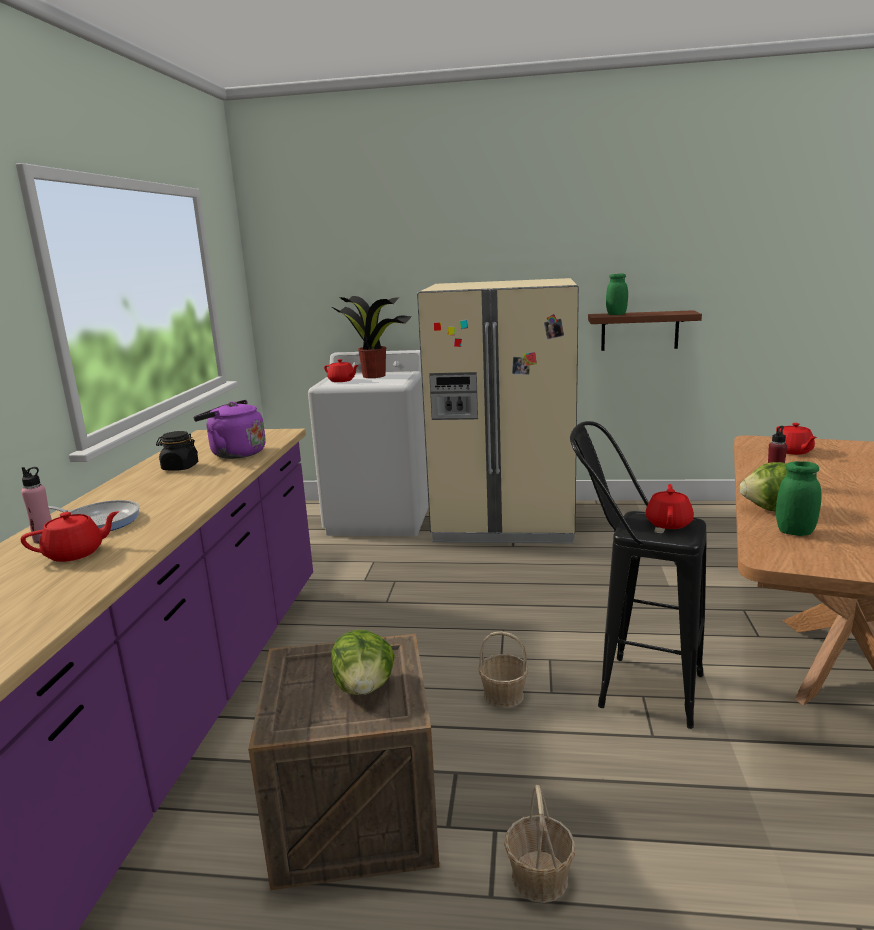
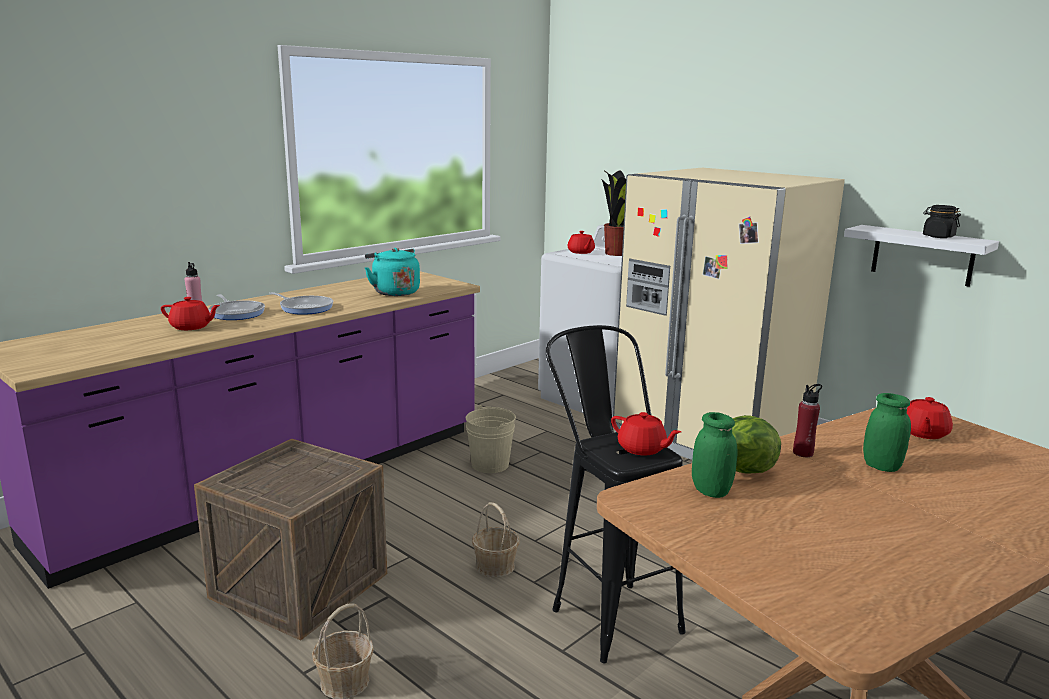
camera: 35 degrees right, 0 degrees up
black jar [156,431,198,471] -> black jar moved to [923,205,961,238]
purple kettle [193,400,266,459] -> turquoise kettle [365,248,420,296]
lettuce [331,630,395,695] -> none
brown shelf [588,310,702,351] -> white shelf [844,225,999,287]
green jar [606,274,628,315] -> green jar moved to [863,393,911,472]
red teapot [645,484,694,529] -> red teapot turned 75 degrees clockwise [611,412,681,456]
none -> frying pan [269,292,333,315]
none -> beige bucket [466,405,516,473]

